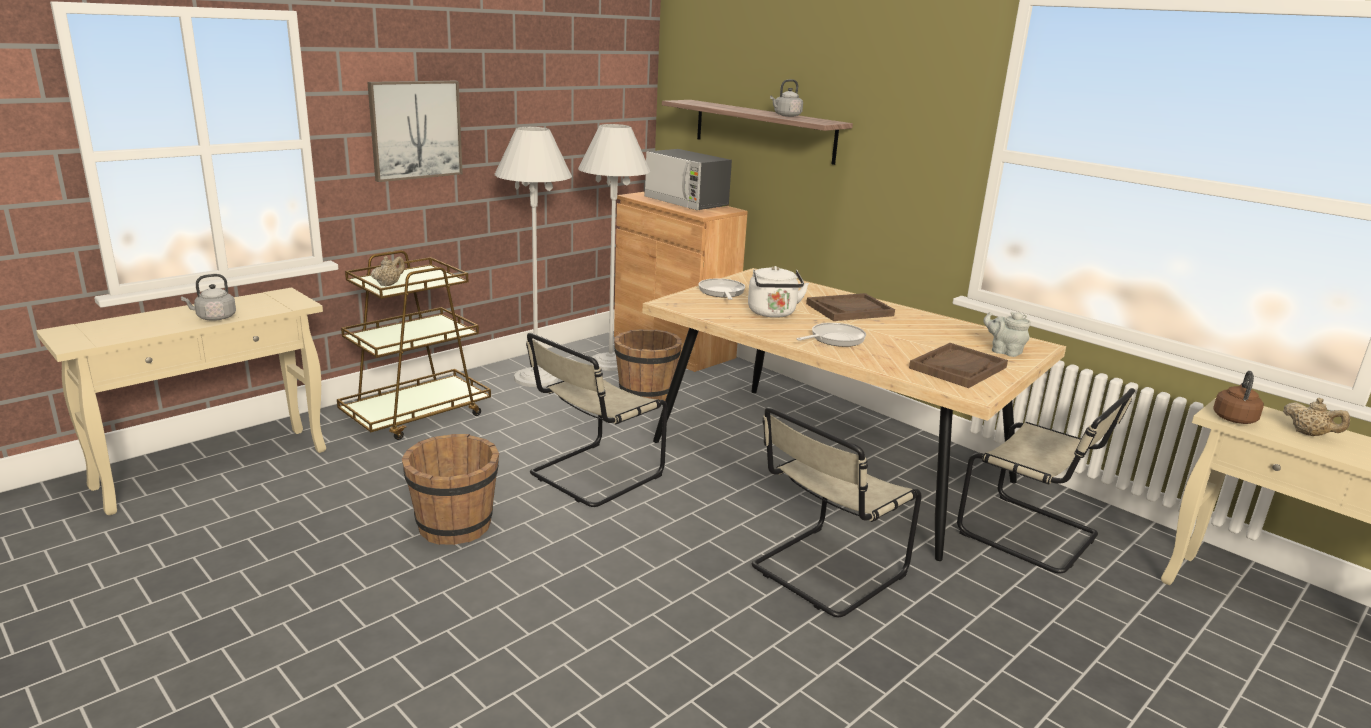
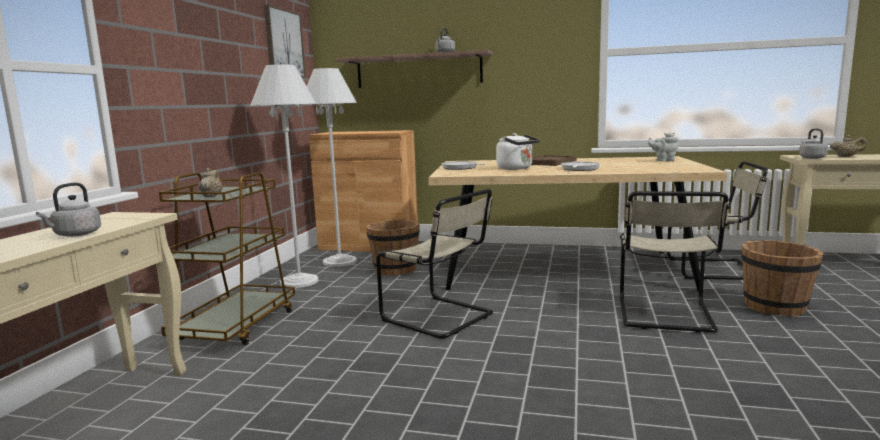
camera: 30 degrees left, 10 degrees down
picture [367,81,463,182] -> picture moved to [264,4,306,77]
brown bucket [402,434,499,545] -> brown bucket moved to [741,240,823,317]
beige chair [526,333,667,507] -> beige chair turned 60 degrees counterclockwise [376,189,493,338]
microwave [644,149,732,210] -> none
brown tray [909,343,1008,388] -> none
brown kettle [1213,371,1264,424] -> grey kettle [799,129,828,159]

